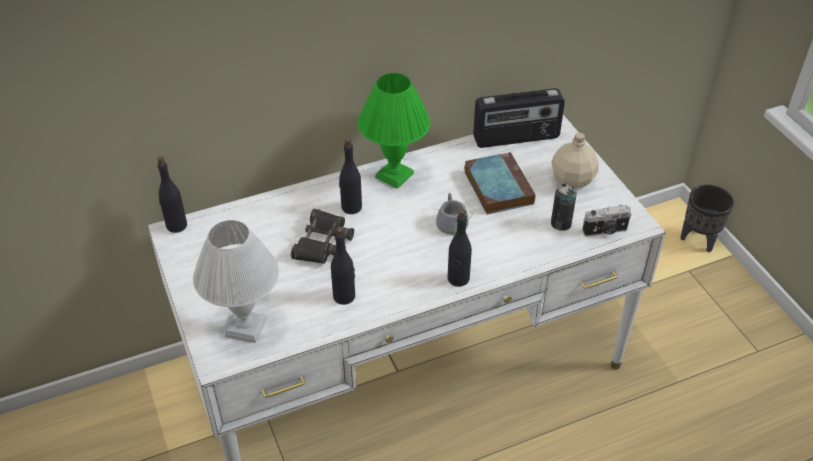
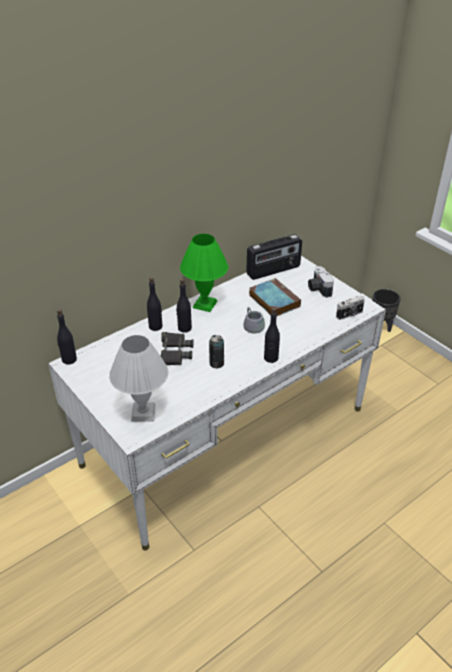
camera: 15 degrees left, 5 degrees down
black bottle [331,227,355,305] -> black bottle moved to [147,277,162,331]
beige bottle [551,133,599,189] -> camera [308,266,334,298]
can [551,184,577,231] -> can moved to [209,335,224,368]

